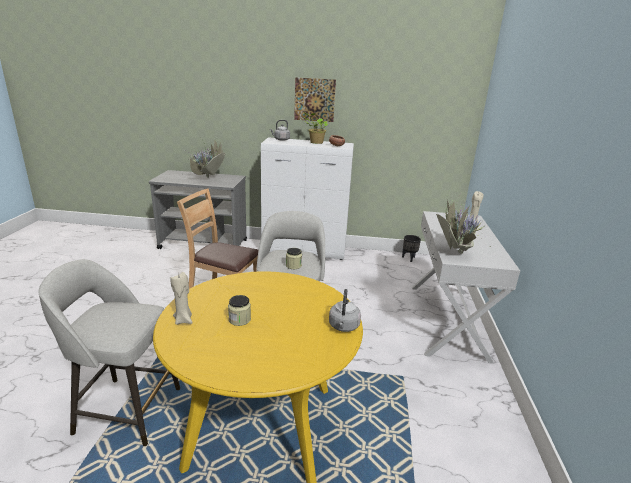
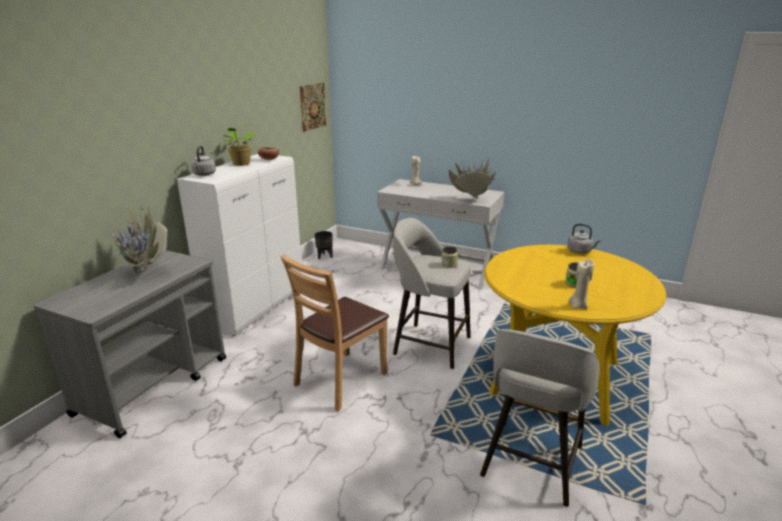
camera: 70 degrees left, 0 degrees up
picture [294,77,336,122] -> picture moved to [300,83,326,132]

